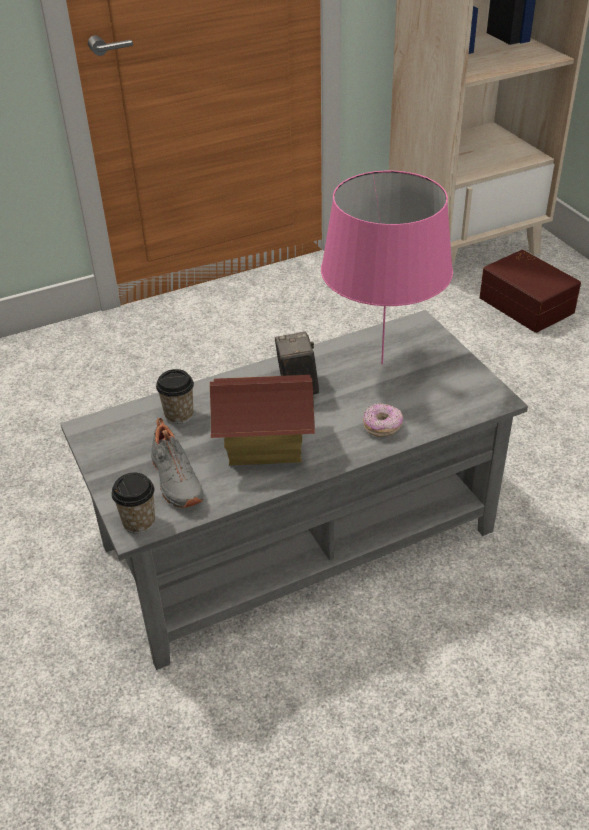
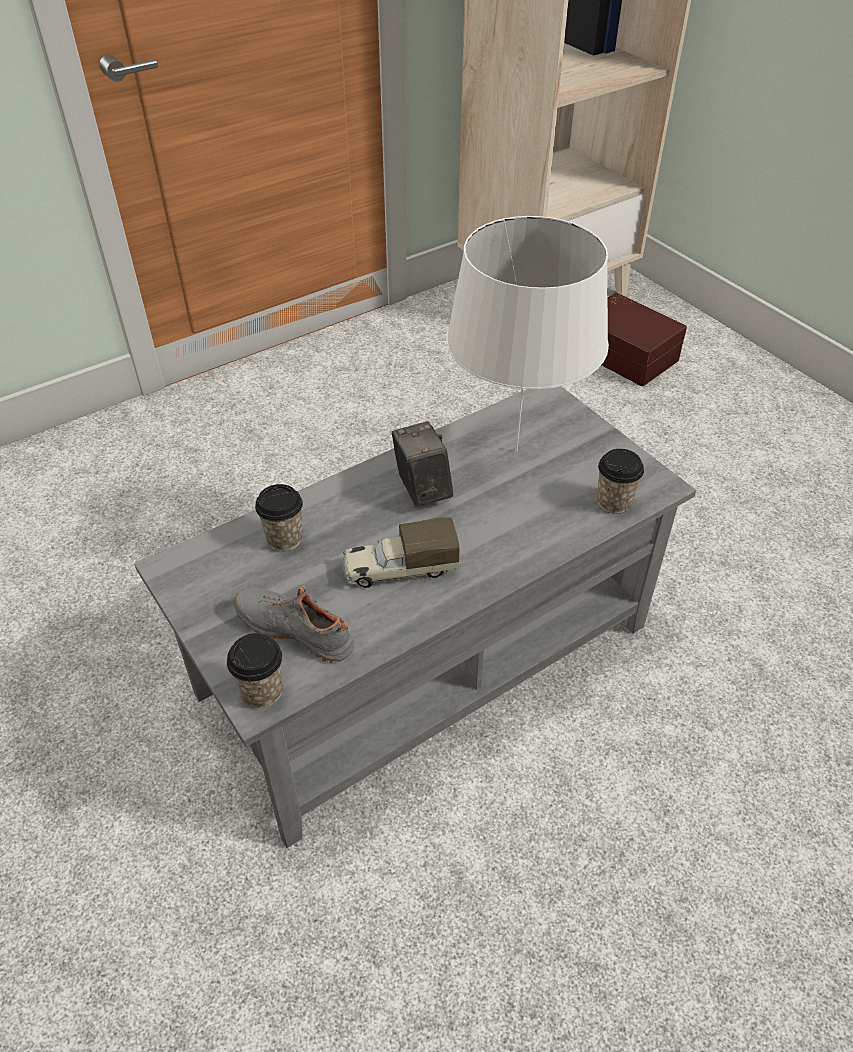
camera: 10 degrees left, 5 degrees up
grey shoe [151,418,203,508] -> grey shoe turned 150 degrees clockwise [234,586,355,663]
toy house [210,375,315,466] -> toy truck [342,517,460,588]
pink table lamp [321,171,453,364] -> white table lamp [446,216,609,452]
donut [363,403,403,437] -> none
none -> cup [597,449,644,514]

